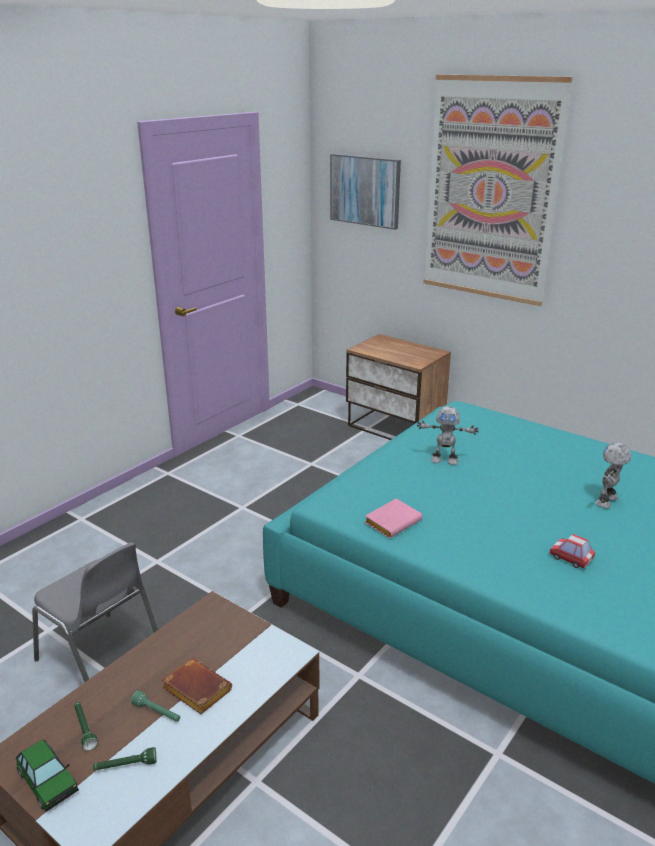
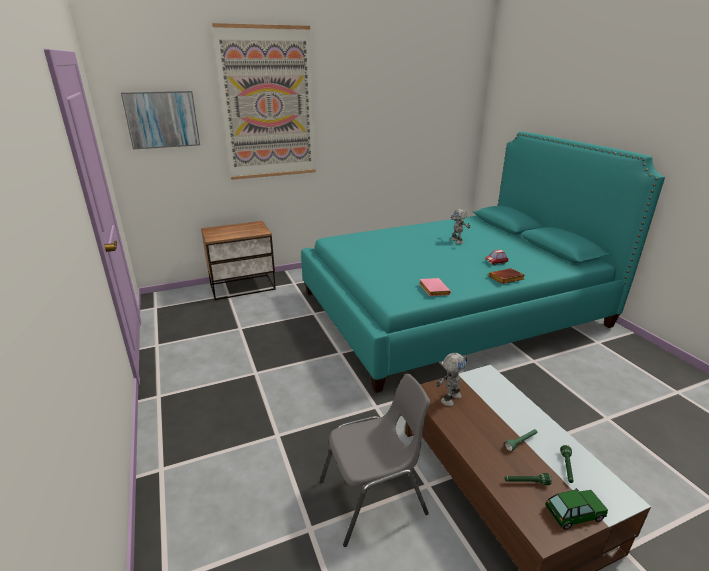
camera: 60 degrees left, 0 degrees up
brown book [162,658,232,714] -> brown book moved to [489,268,525,284]
toy robot [417,406,479,465] -> toy robot moved to [436,353,467,406]

